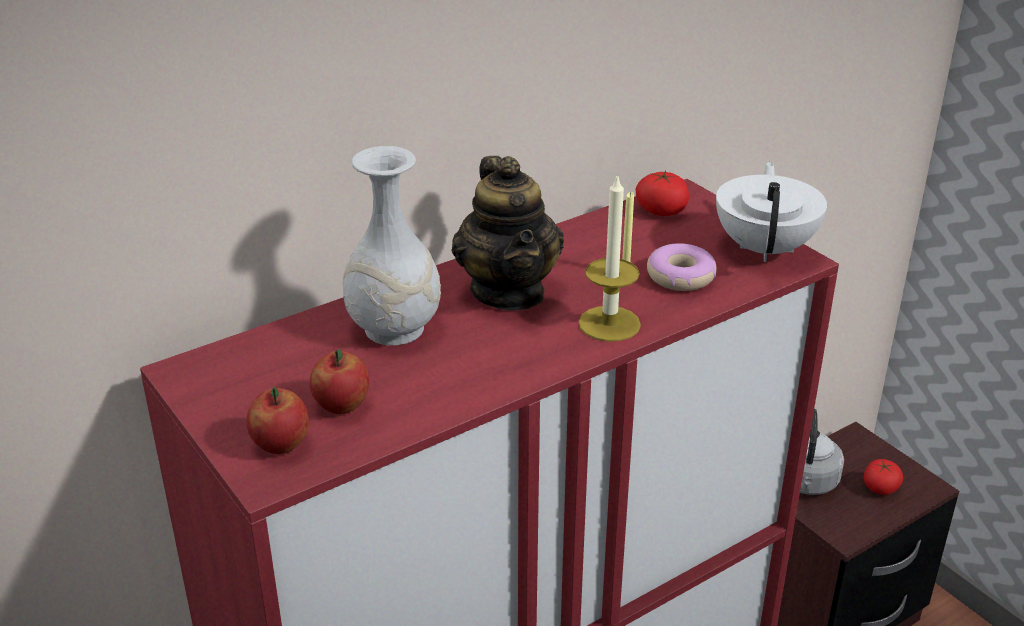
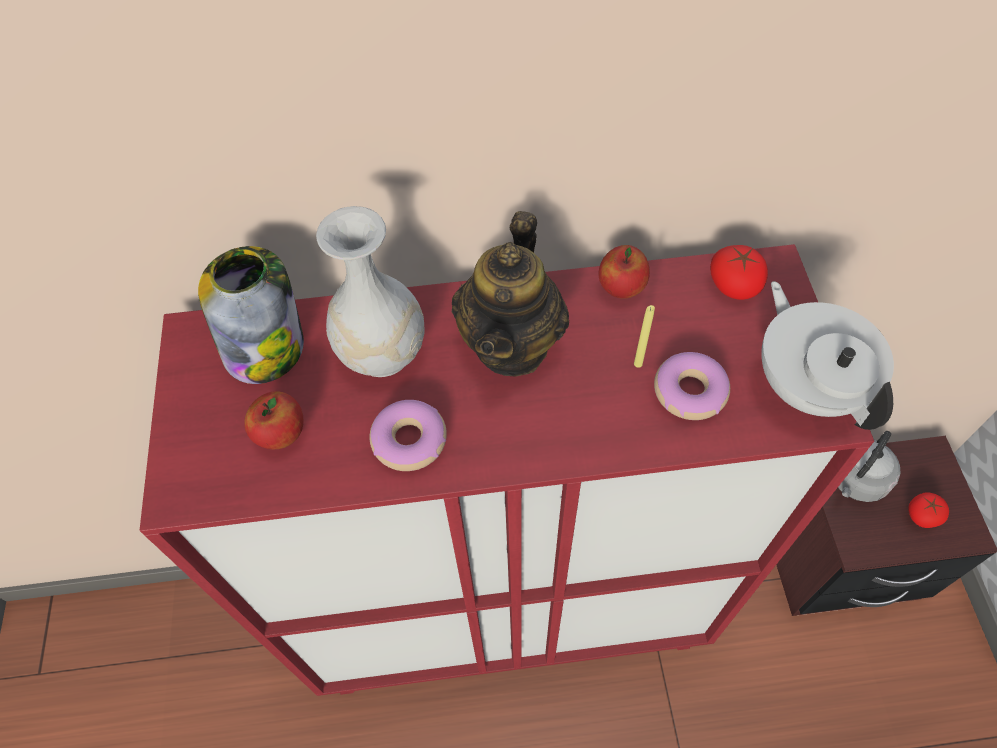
camera: 30 degrees right, 25 degrees up
apple [247,386,309,454] -> apple moved to [598,245,650,299]
candle [579,173,641,342] -> none
white teapot [716,162,827,262] -> white teapot turned 60 degrees counterclockwise [761,281,894,430]
none -> jar [198,246,304,384]
none -> donut [370,400,447,471]

